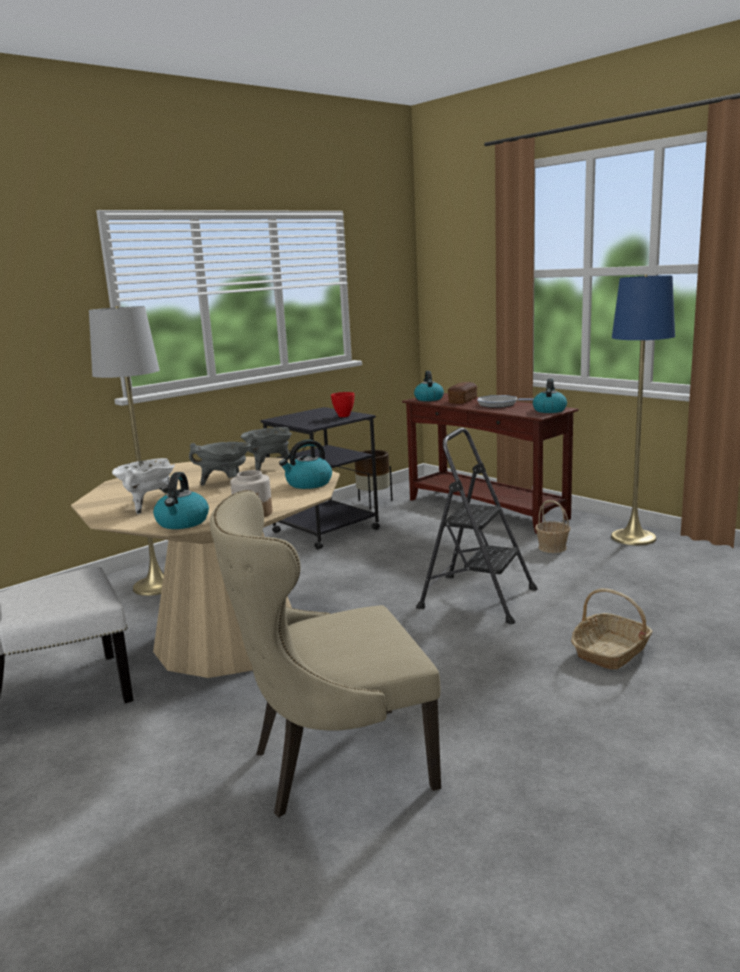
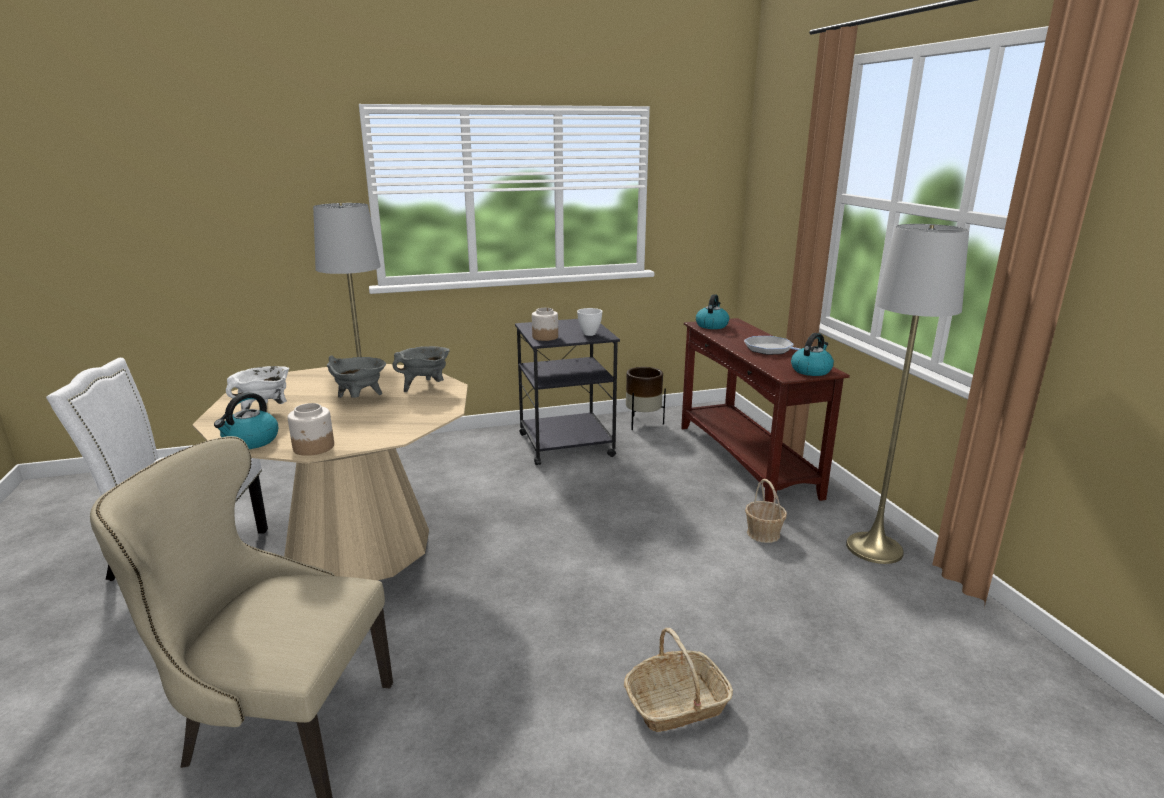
camera: 25 degrees right, 5 degrees up
kettle [279,439,332,489] -> none
red bowl [331,392,355,417] -> white bowl [577,308,603,336]
black step ladder [416,428,538,624] -> none
bread [448,382,477,404] -> none
blue floor lamp [611,275,675,545] -> grey floor lamp [846,224,969,564]
none -> jar [532,308,558,341]

